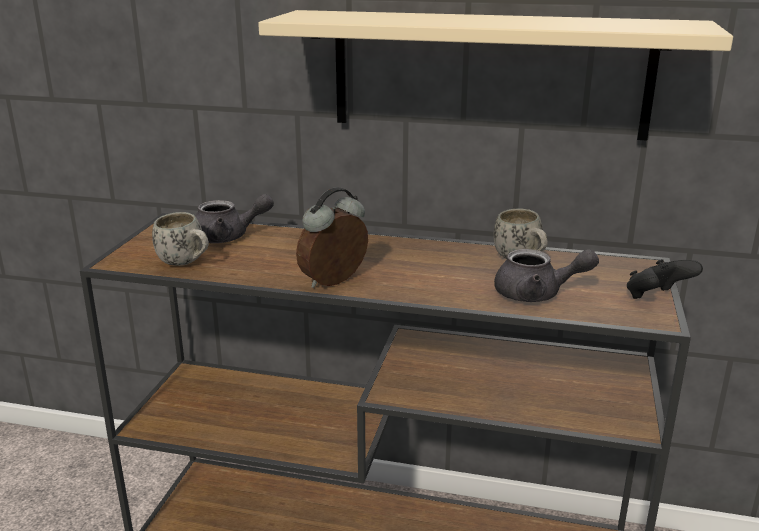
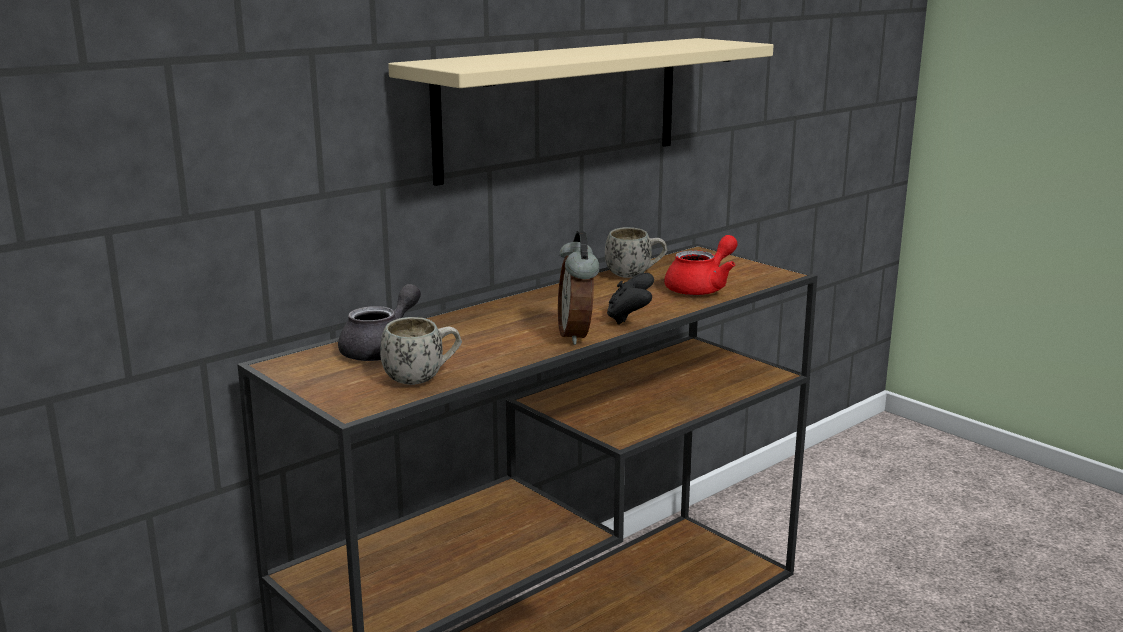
camera: 55 degrees left, 5 degrees down
grey teapot [494,249,599,302] -> red teapot [664,235,738,295]
black game controller [627,259,703,299] -> black game controller moved to [607,273,654,325]

